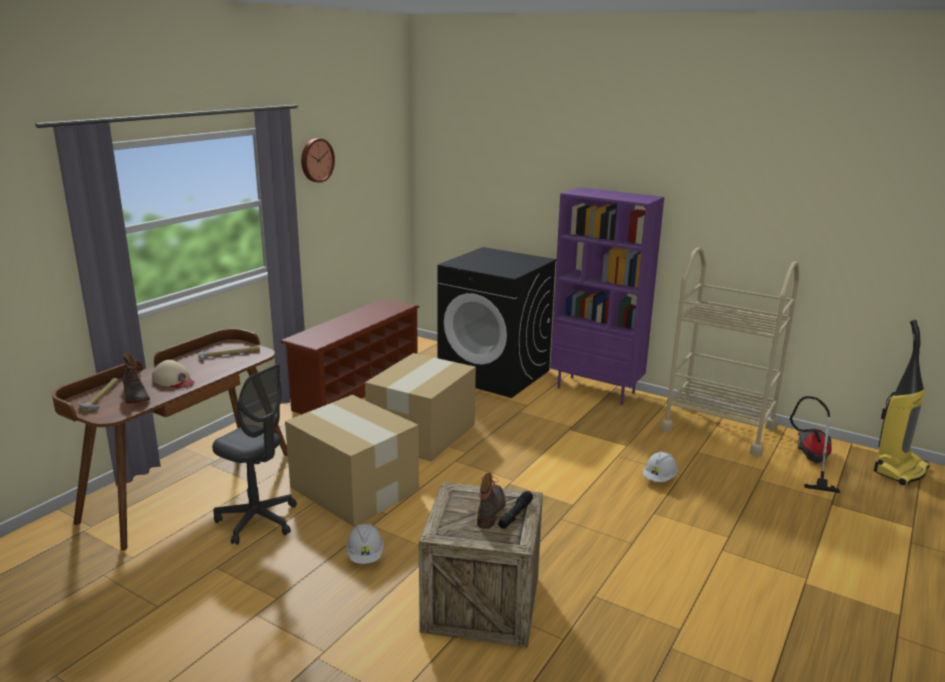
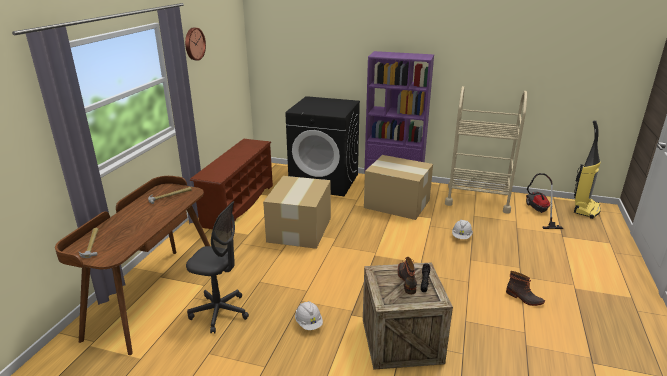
camera: 15 degrees left, 5 degrees up
boot [122,353,150,404] -> boot moved to [506,271,545,306]
beige cap [152,360,195,388] -> none
cardboard box [285,395,419,527] -> cardboard box moved to [364,155,433,220]

